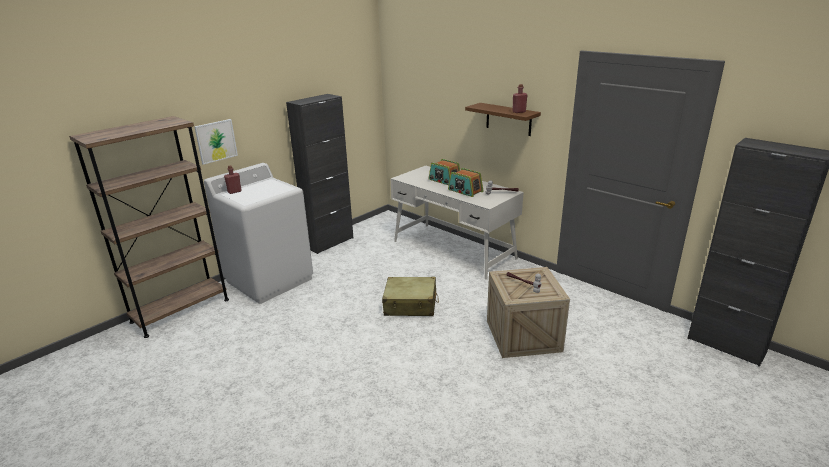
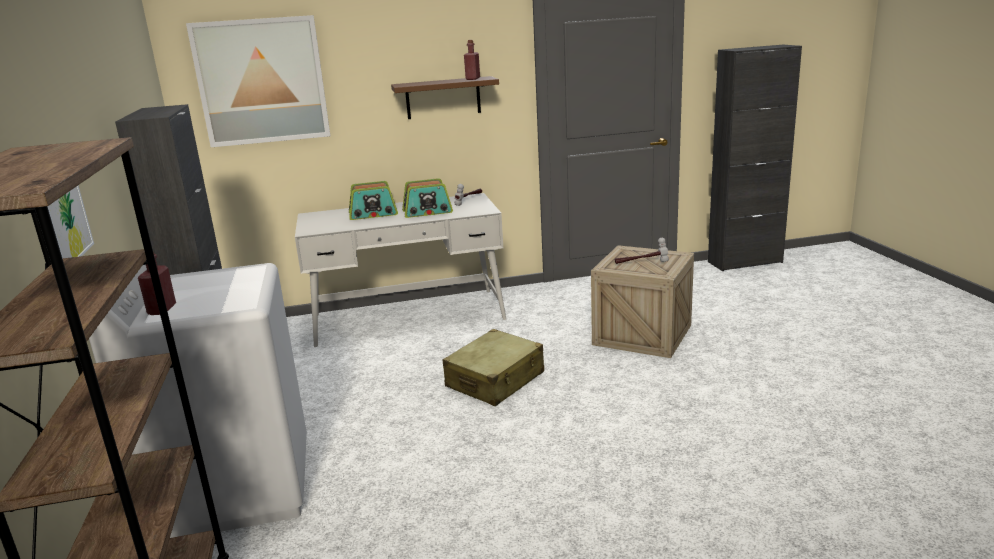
camera: 55 degrees left, 5 degrees down
none -> picture [186,15,330,147]

